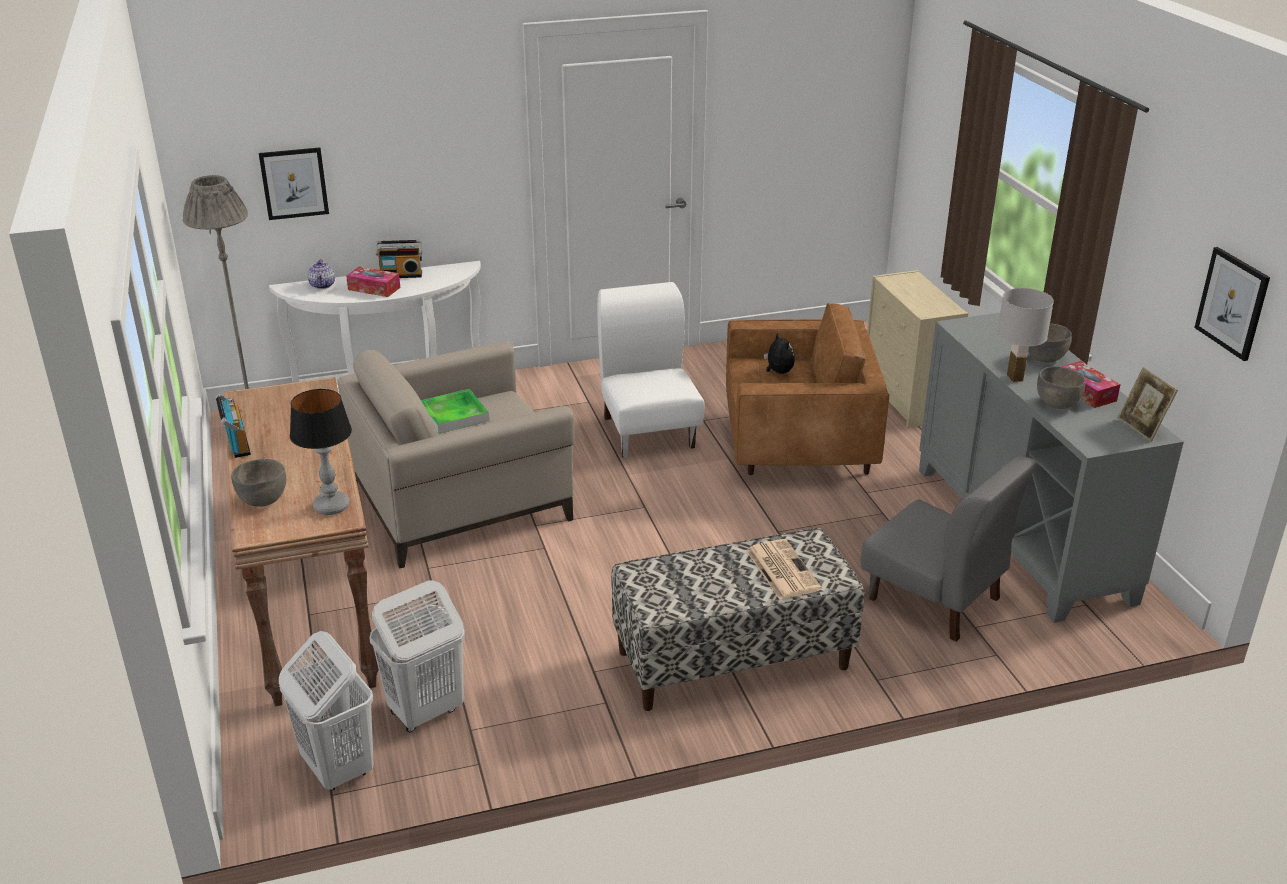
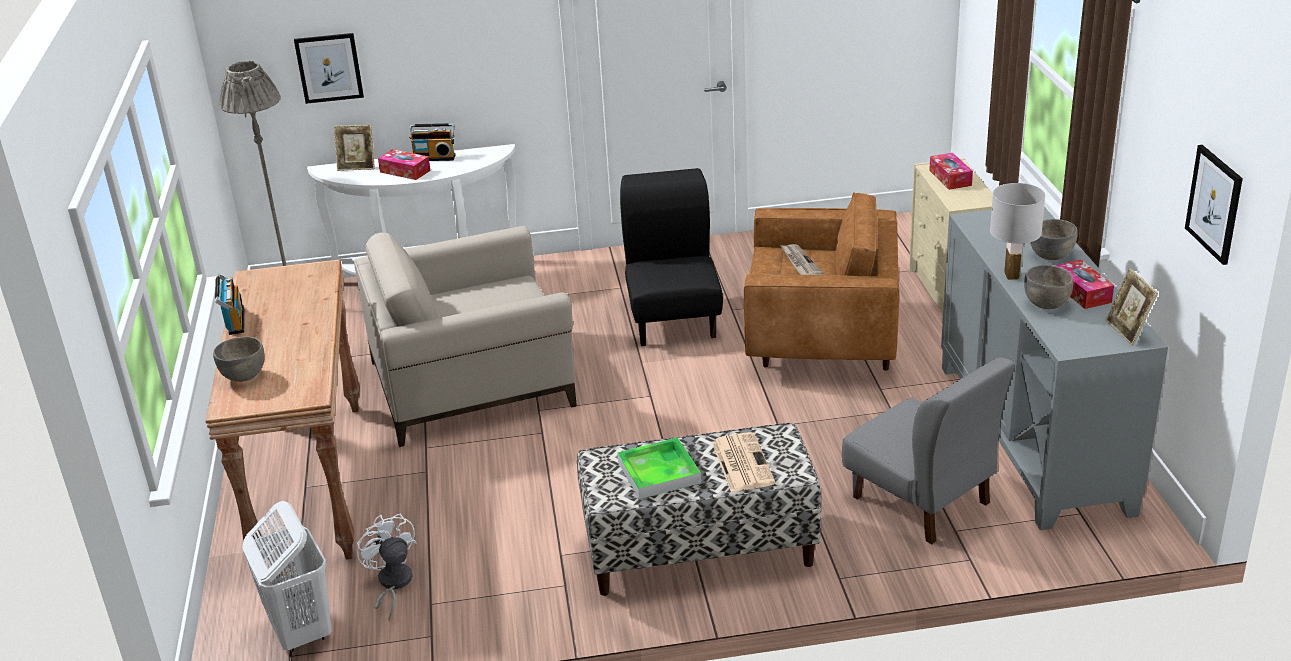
camera: 10 degrees right, 0 degrees up
table lamp [290,389,352,515] -> none
teapot [307,259,335,289] -> picture frame [334,125,375,171]
white laundry basket [369,581,465,732] -> white fan [357,514,417,621]
tray [421,389,489,434] -> tray moved to [617,437,701,499]
white chair [597,282,705,459] -> black chair [620,168,723,346]
plush toy [764,332,795,374] -> newspaper [780,244,824,275]
none -> tissue box [929,153,973,190]

